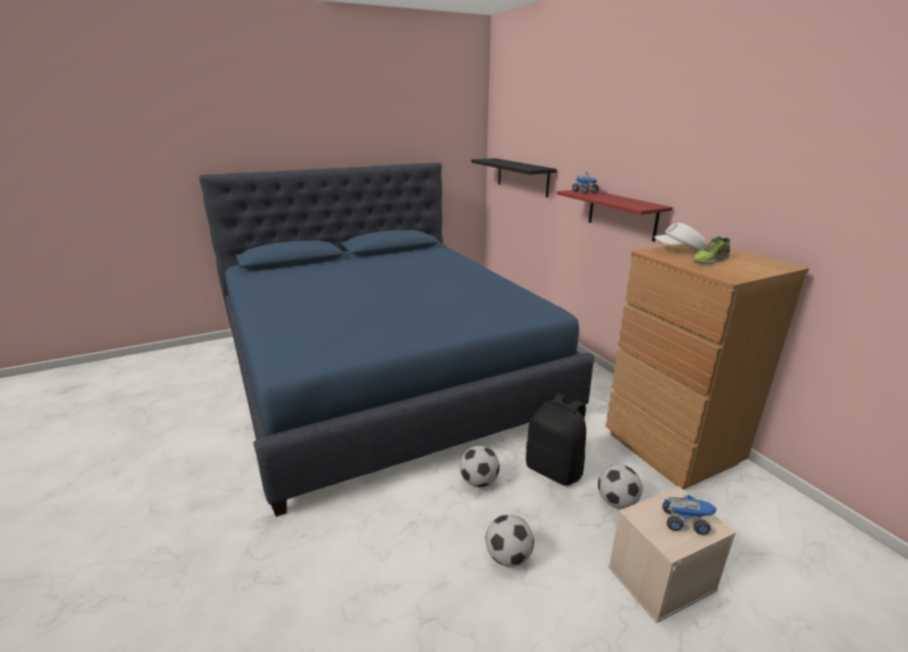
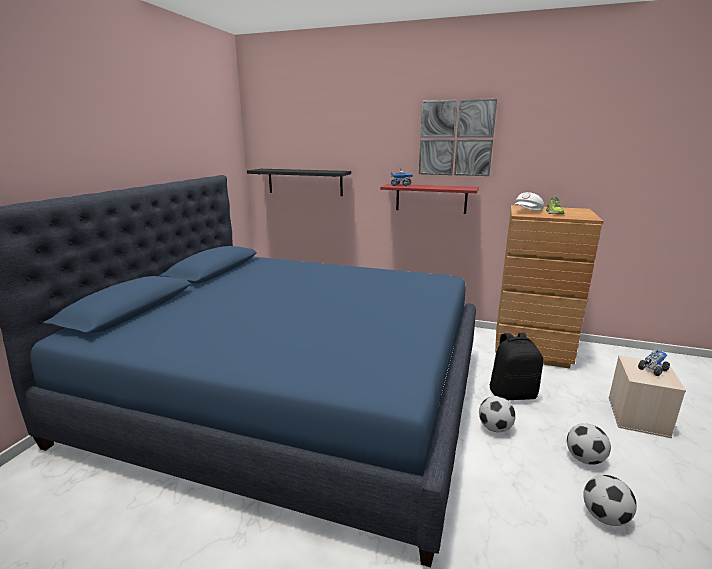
camera: 45 degrees left, 5 degrees down
football [598,464,642,509] -> football moved to [583,475,637,526]
none -> picture [419,99,497,176]

